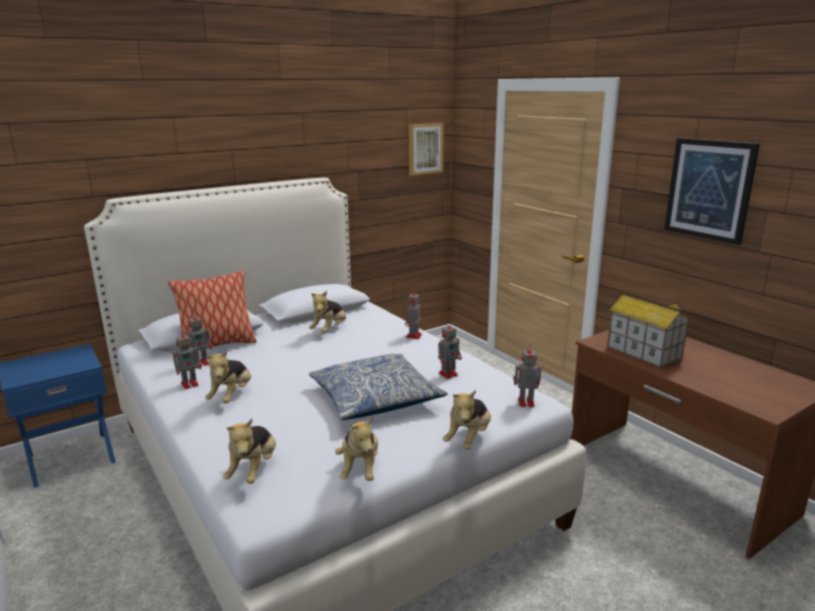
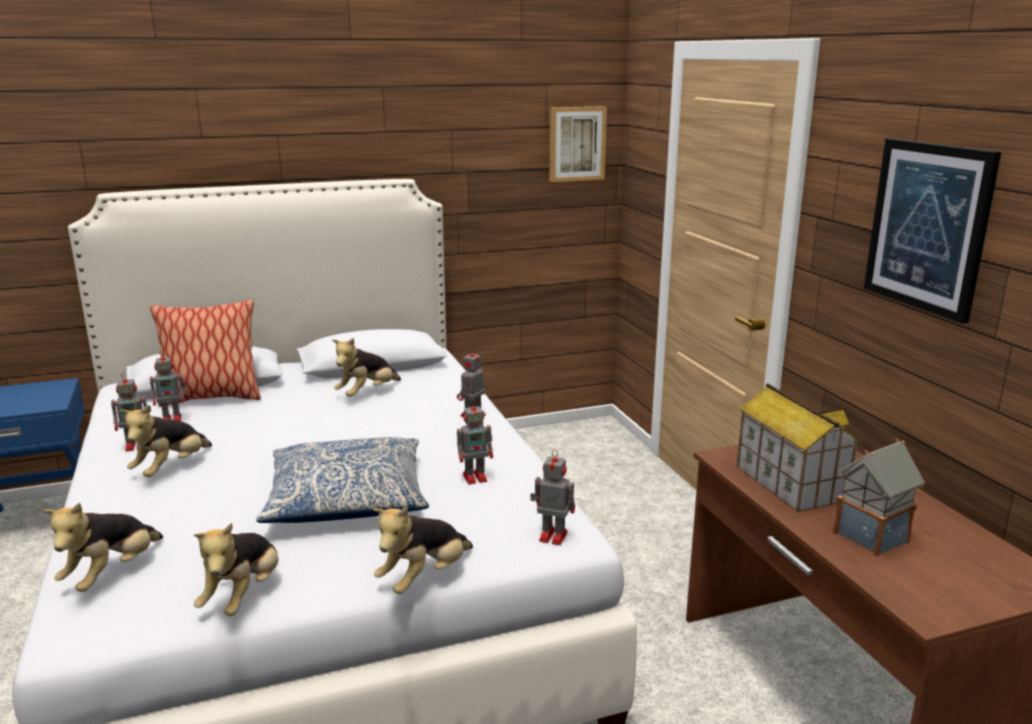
camera: 15 degrees right, 0 degrees up
none -> toy house [833,439,925,557]

